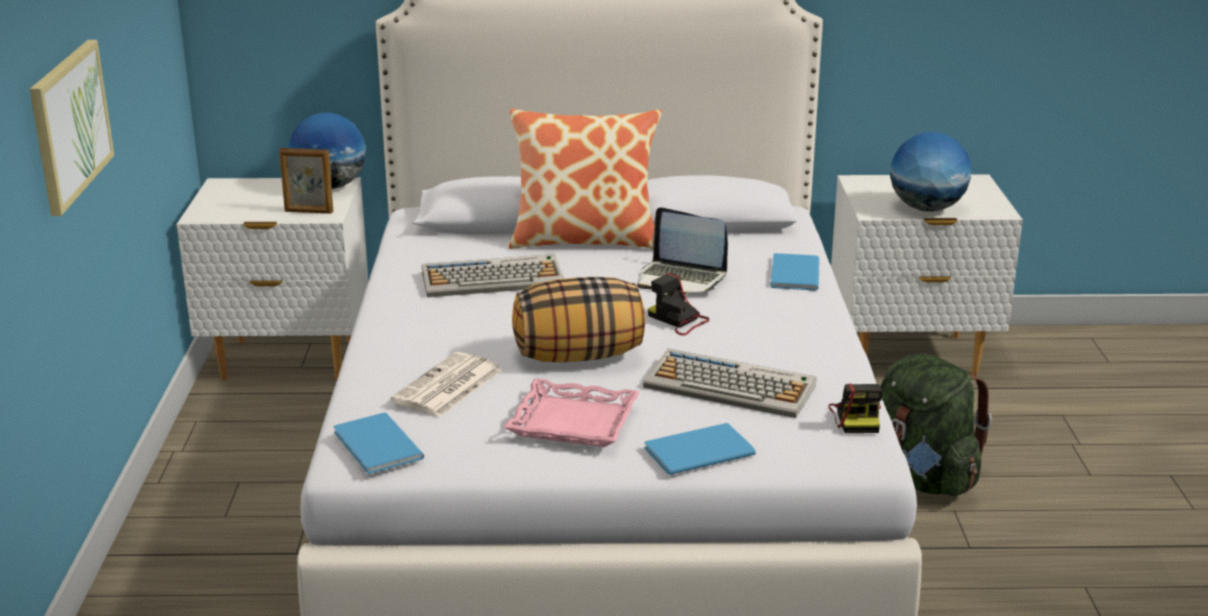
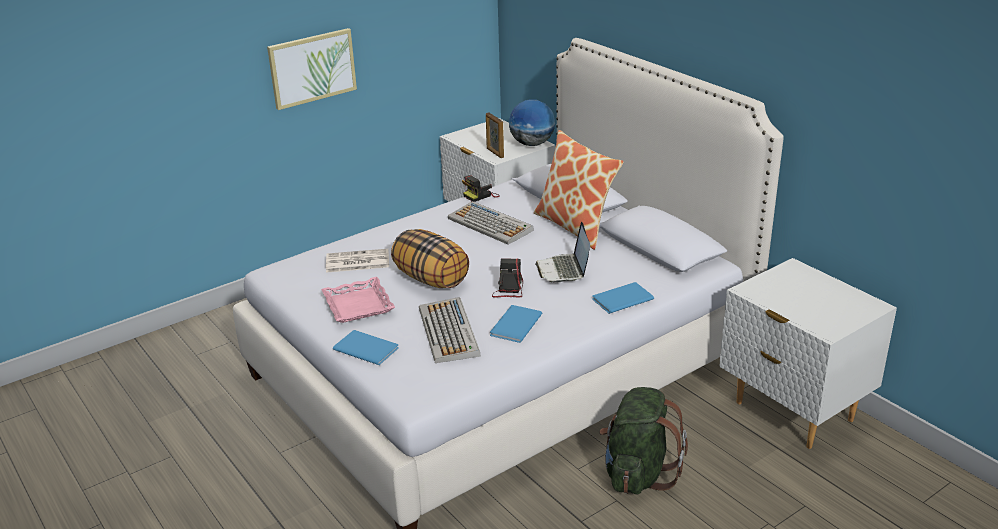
camera: 55 degrees right, 5 degrees up
blue book [334,413,424,474] -> blue book moved to [490,305,542,343]
camera [828,383,882,433] -> camera moved to [463,175,500,202]
globe [890,132,971,212] -> none

